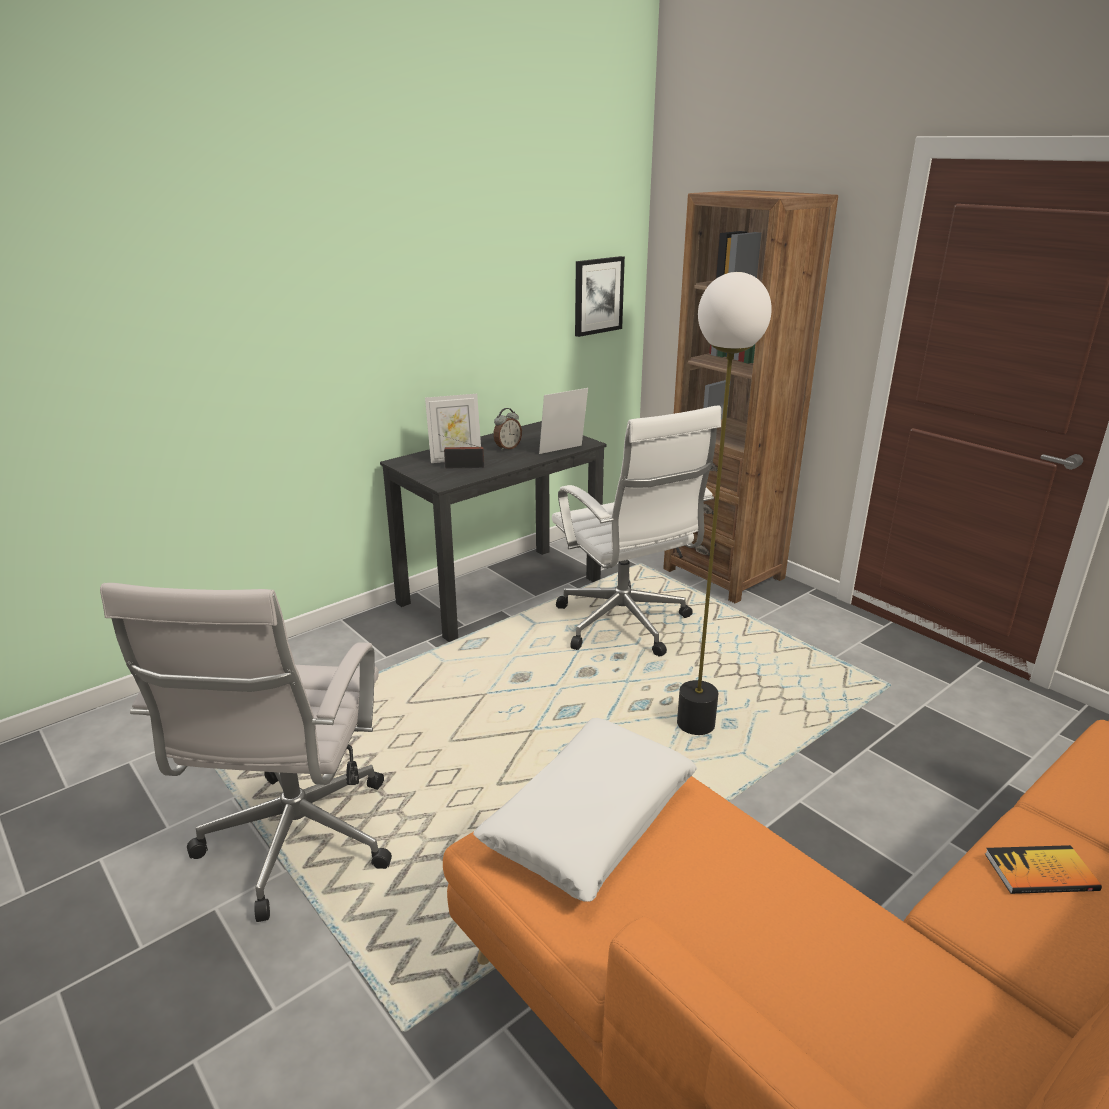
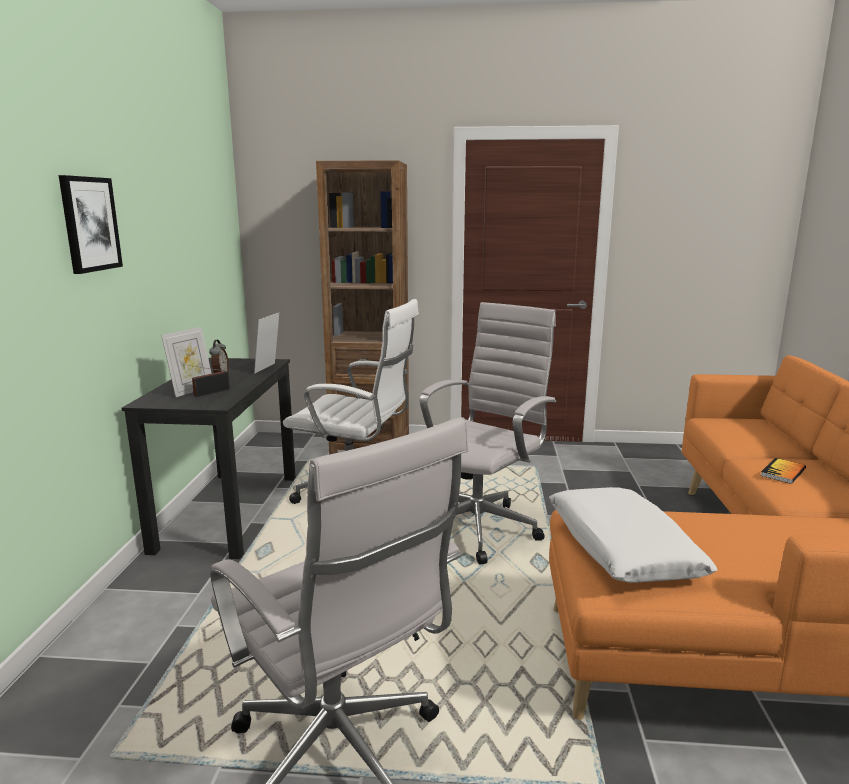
camera: 45 degrees left, 10 degrees down
picture [575,256,625,337] -> picture moved to [59,175,123,274]
floor lamp [677,272,772,735] -> white office chair [420,302,556,564]

